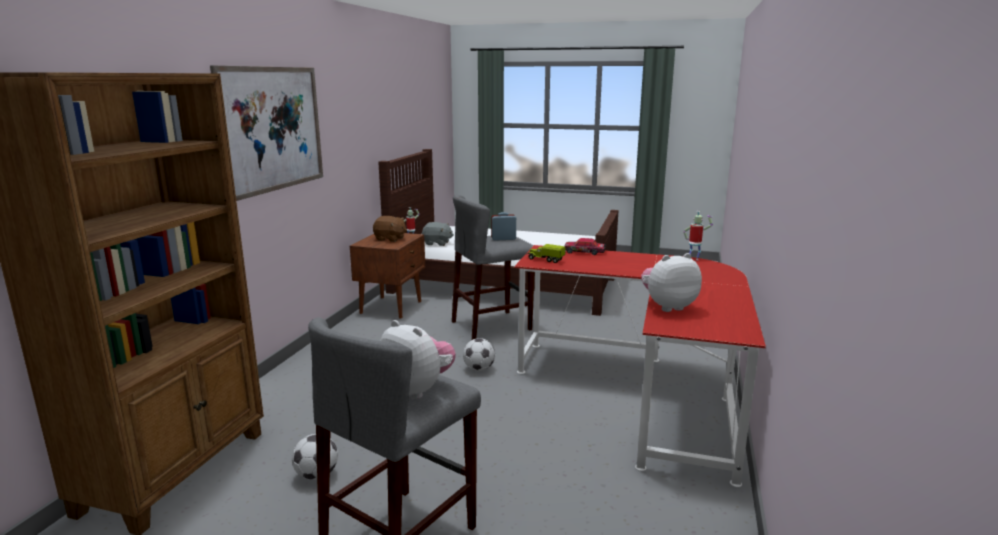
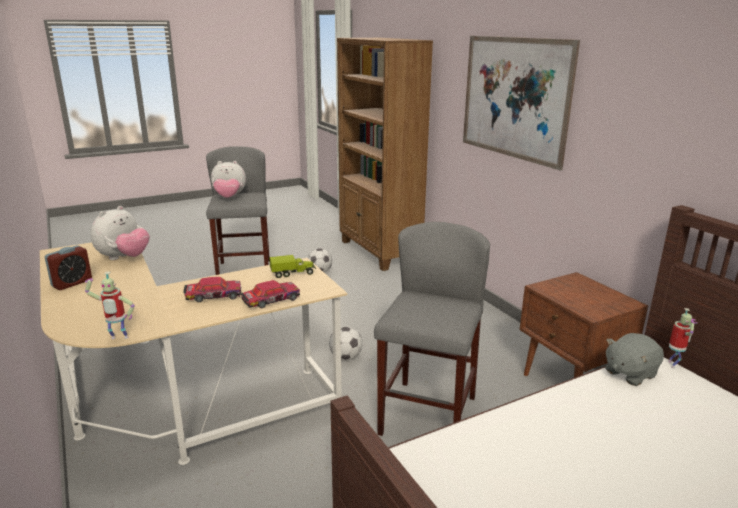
camera: 135 degrees right, 5 degrees up
brown plush toy [373,216,407,242] -> none
alarm clock [491,212,516,241] -> alarm clock moved to [45,246,92,290]
red desk [514,245,766,487] -> beige desk [40,242,347,465]
none -> toy car [183,277,241,302]

